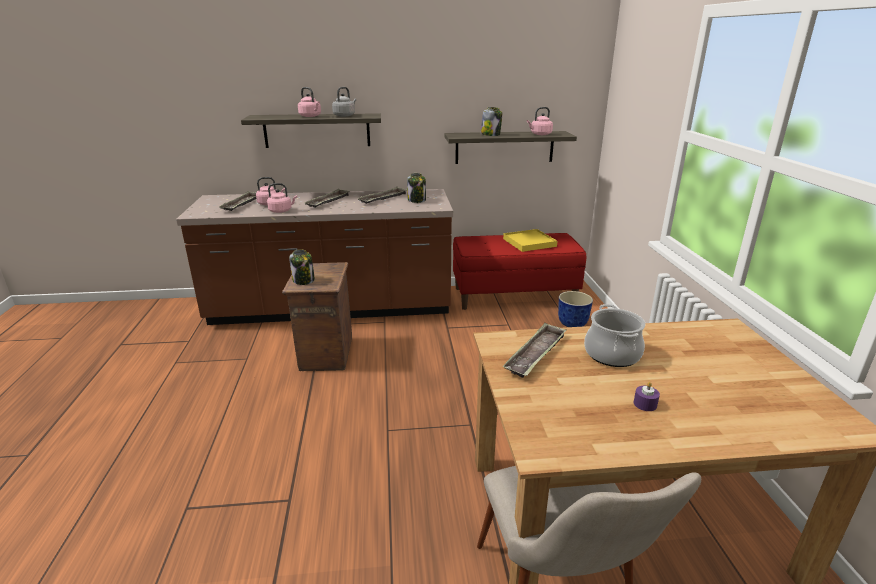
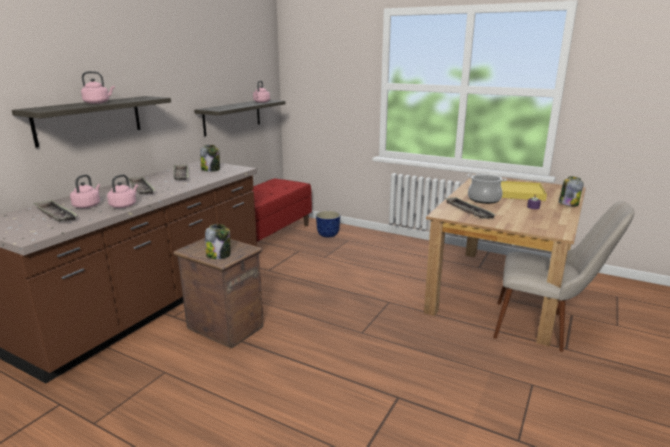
camera: 55 degrees left, 5 degrees down
grey kettle [332,87,356,117] -> none
jar [481,107,502,136] -> jar moved to [559,176,584,206]
yellow tray [503,229,557,252] -> yellow tray moved to [501,181,547,201]

